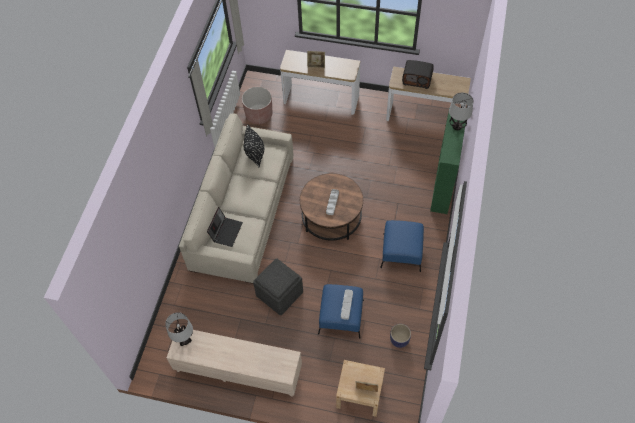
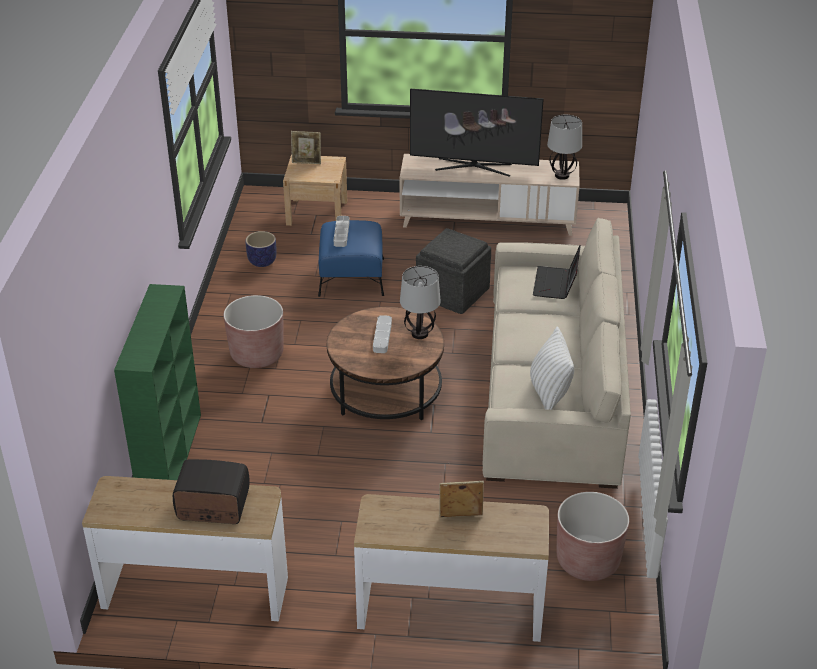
camera: 170 degrees right, 20 degrees down
black pillow [244,125,264,167] -> white pillow [530,327,574,410]
blue ottoman [380,220,424,272] -> brown planter [224,295,284,368]
table lamp [449,92,473,130] -> table lamp moved to [400,266,441,339]
none -> television [410,89,544,177]

